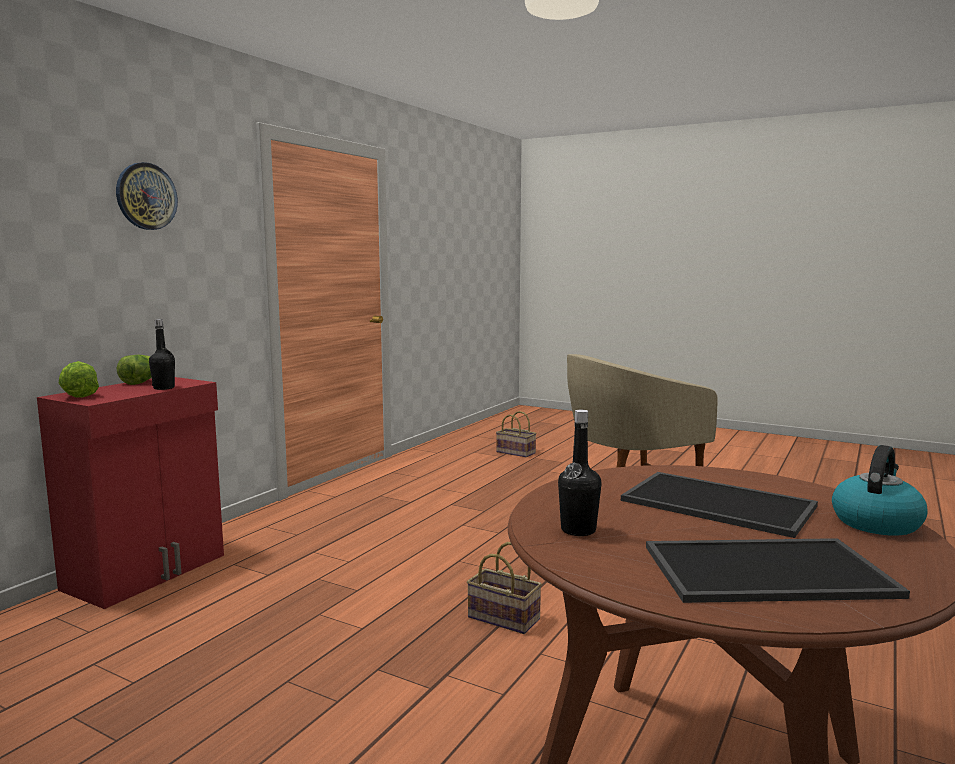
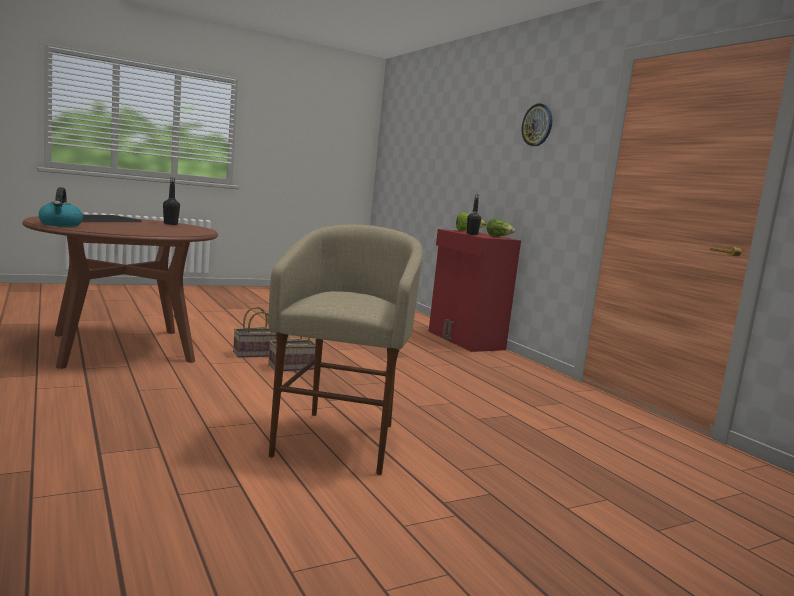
camera: 120 degrees right, 0 degrees up
basket [496,411,536,457] -> basket moved to [233,307,276,358]
tray [621,472,818,538] -> none

